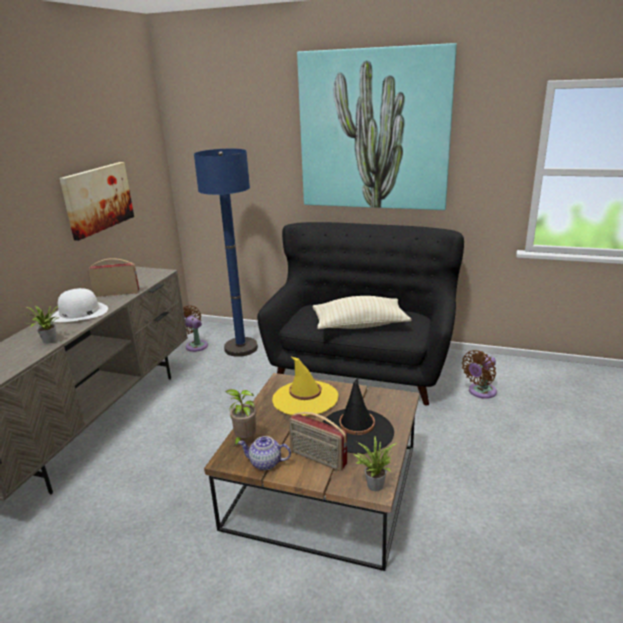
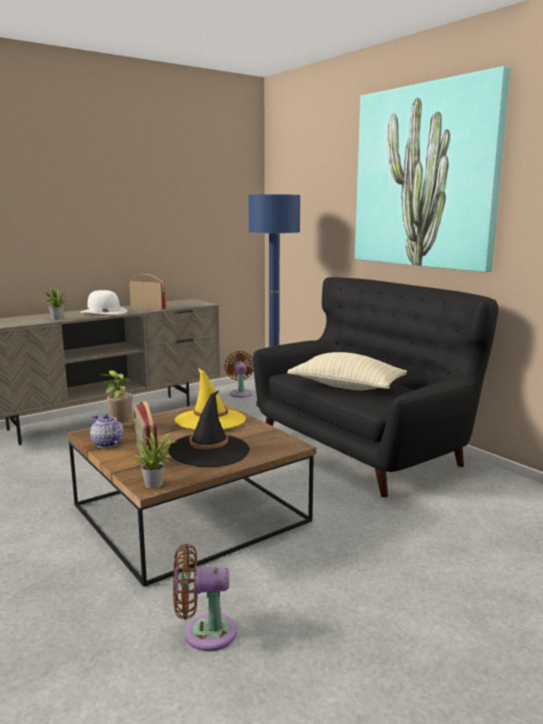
camera: 35 degrees right, 10 degrees down
picture [59,162,134,241] -> none
brown fan [462,350,497,399] -> brown fan moved to [173,544,237,651]

